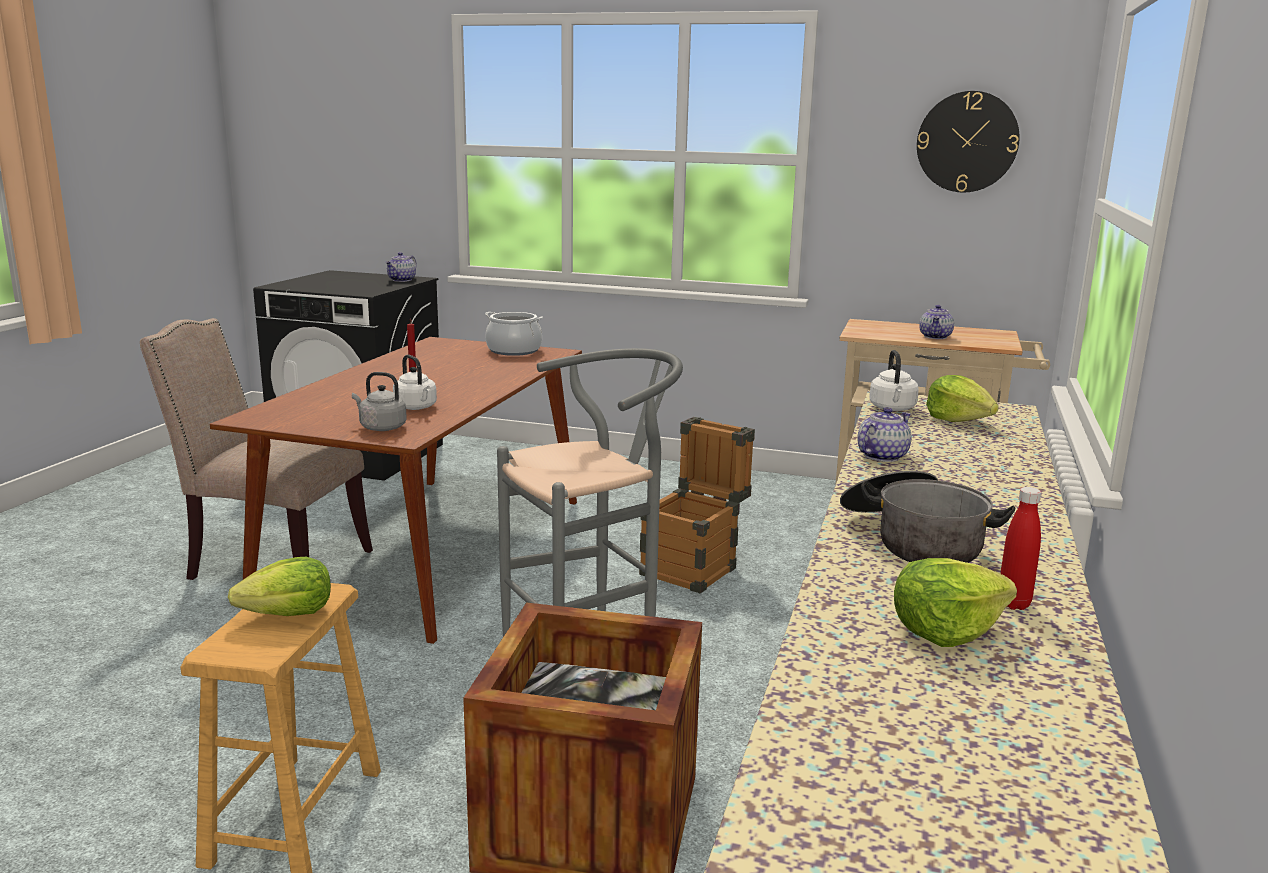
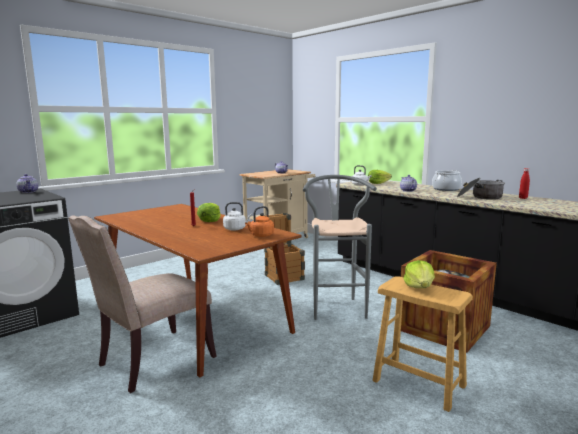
camera: 60 degrees left, 5 degrees down
grey kettle [352,372,407,431] -> orange kettle [245,206,274,237]
cooking pot [485,312,543,356] -> cooking pot moved to [432,170,462,191]
lettuce [894,558,1017,647] -> lettuce moved to [197,203,221,222]
wall clock [917,91,1020,192] -> none

